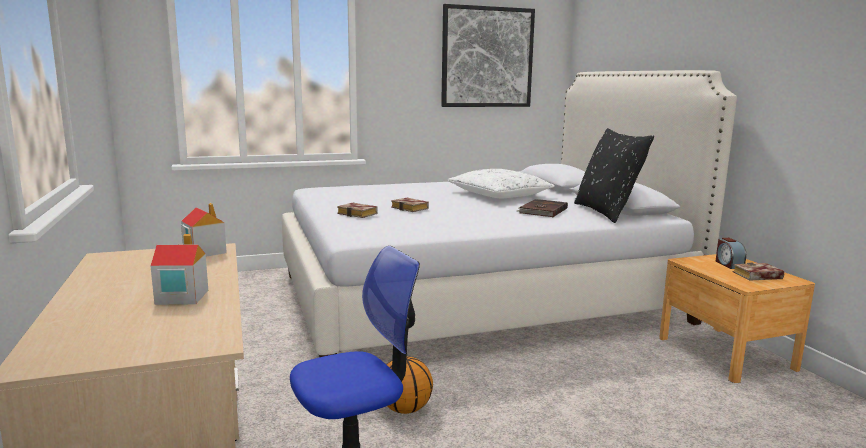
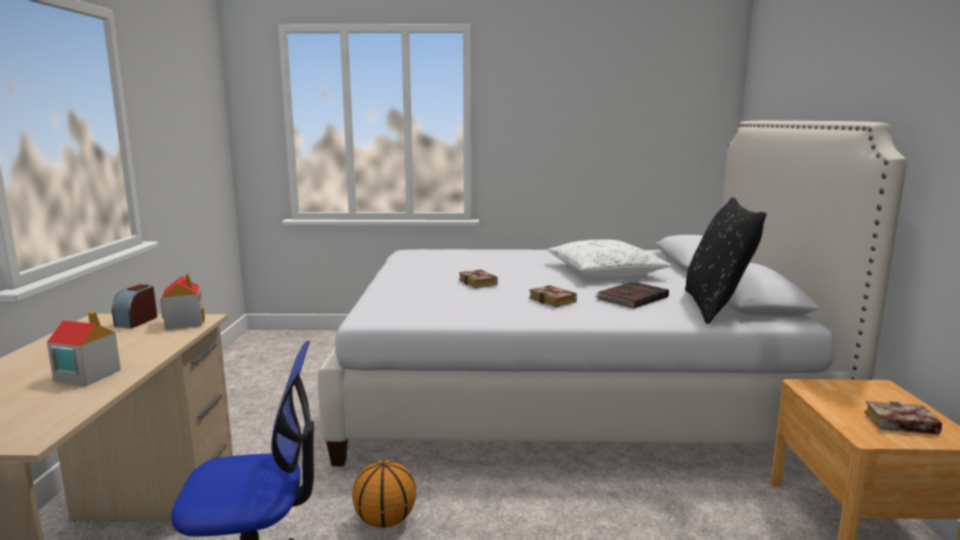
camera: 20 degrees right, 0 degrees up
book [337,203,378,218] -> book moved to [529,285,577,307]
picture [441,4,535,107] -> none
alarm clock [716,238,746,269] -> alarm clock moved to [112,284,157,328]

